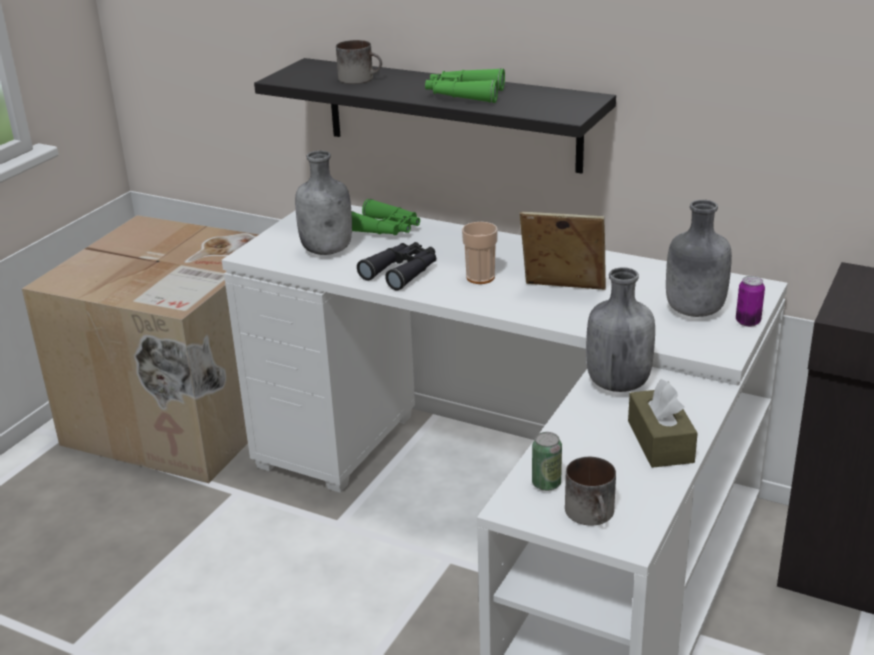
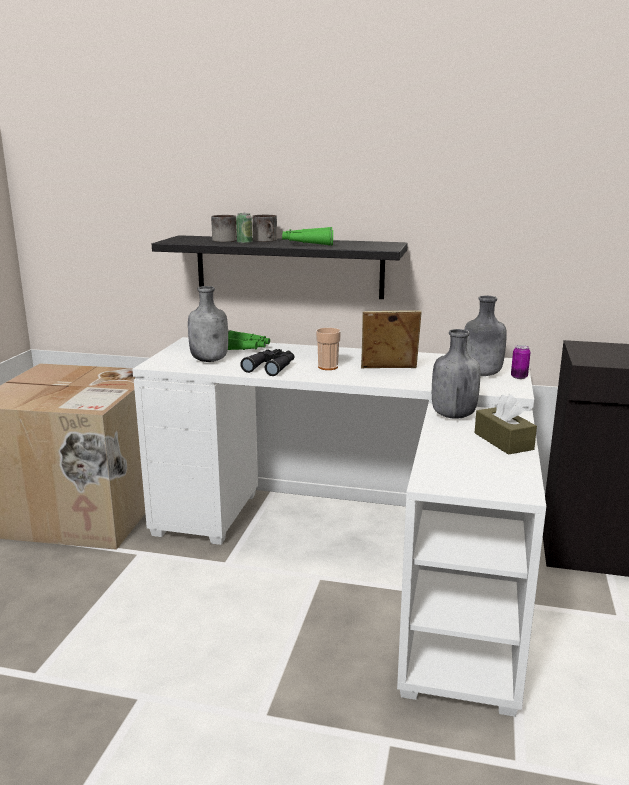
camera: 15 degrees left, 10 degrees down
can [532,432,562,491] -> can moved to [236,213,252,244]
mug [565,457,616,526] -> mug moved to [252,215,277,242]

